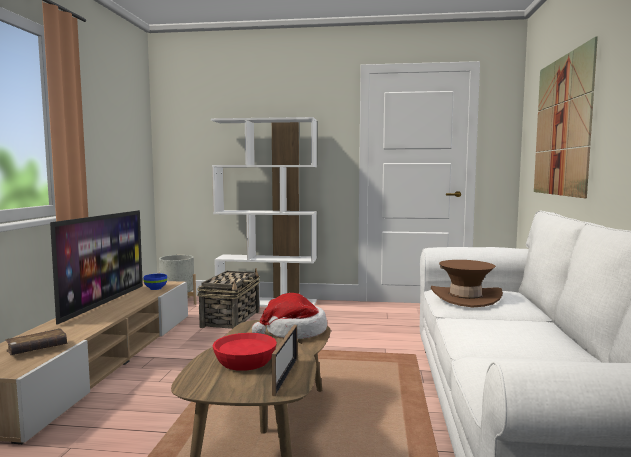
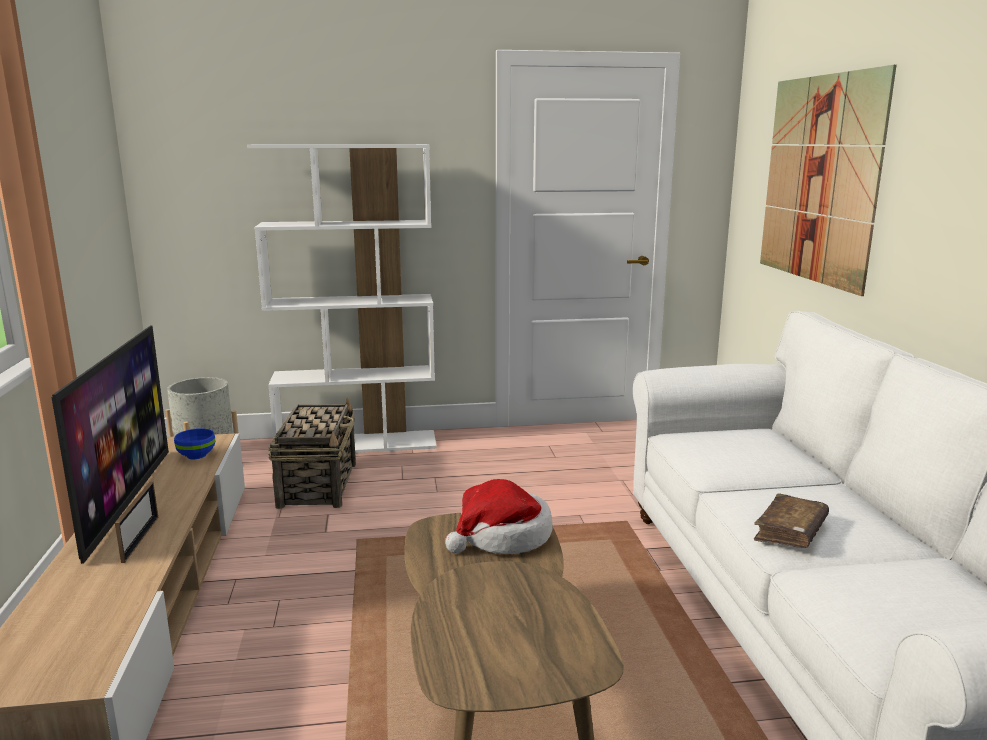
camera: 15 degrees left, 10 degrees up
brown book [5,328,68,355] -> brown book moved to [754,493,829,548]
red bowl [213,333,277,371] -> none
picture frame [272,325,297,396] -> picture frame moved to [115,482,158,563]
brown hat [431,260,503,308] -> none

